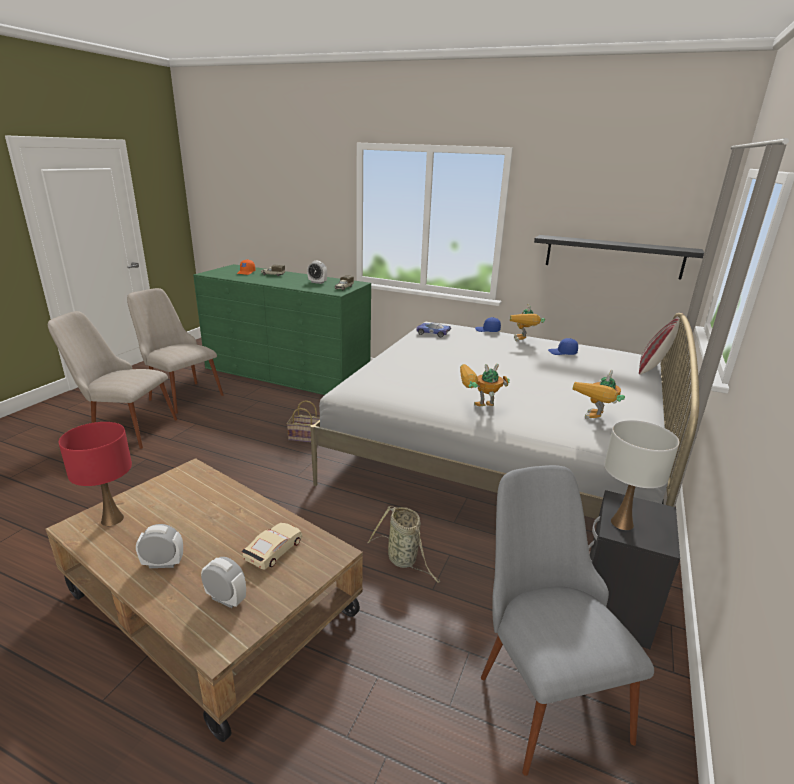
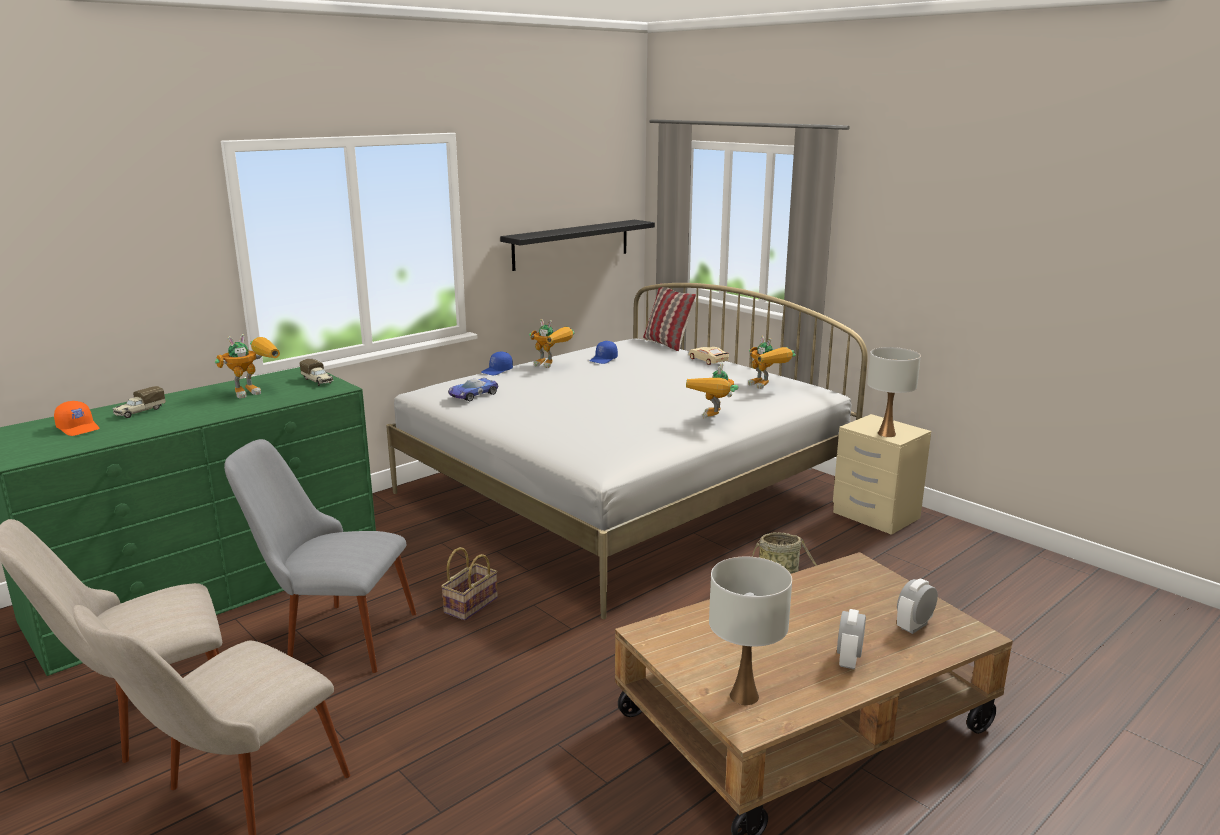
camera: 65 degrees left, 5 degrees down
red table lamp [59,422,132,526] -> white table lamp [709,556,792,705]
beige toy car [242,523,302,569] -> beige toy car moved to [689,347,729,365]
alarm clock [307,261,327,284] -> toy robot [215,334,280,398]
grey chair [481,465,654,776] -> grey chair moved to [224,439,416,673]
black nightstand [588,490,680,649] -> beige nightstand [833,414,931,535]

